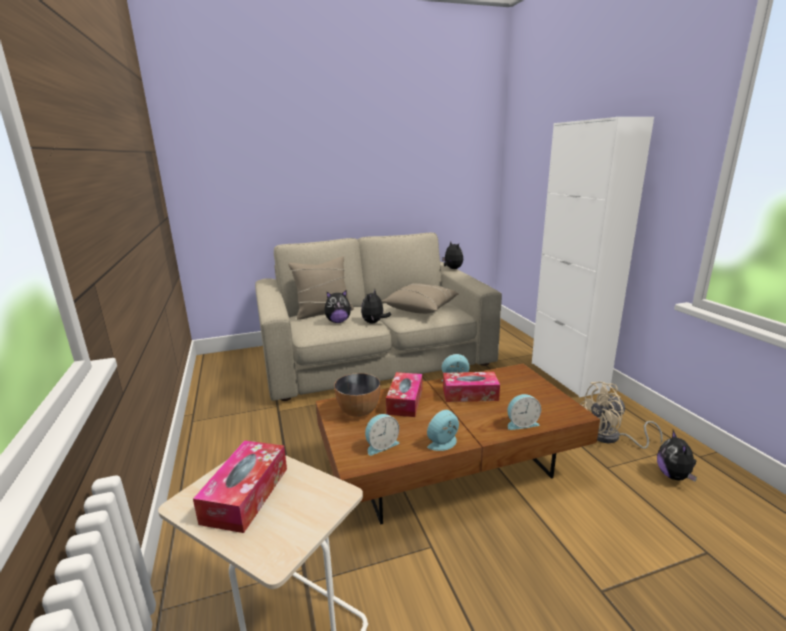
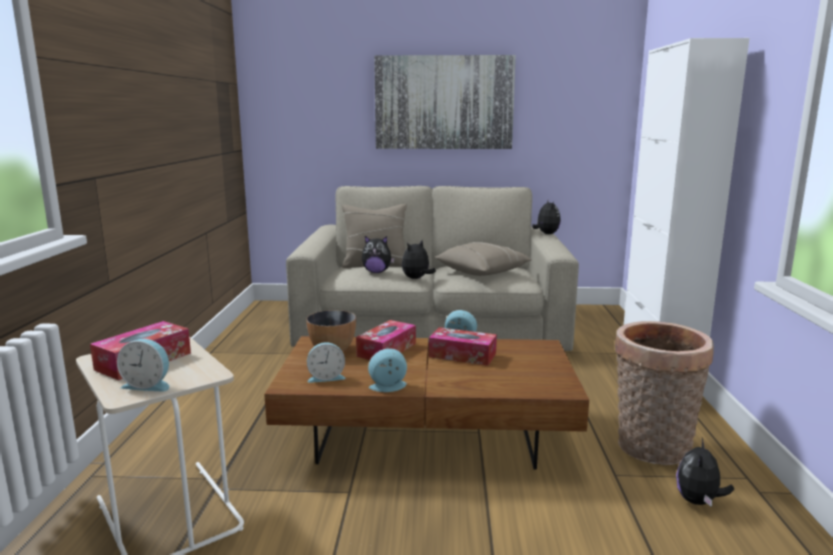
camera: 20 degrees right, 5 degrees down
alarm clock [508,394,541,430] -> alarm clock moved to [117,339,169,392]
beige fan [580,382,663,449] -> basket [615,321,714,465]
none -> picture [374,55,516,149]

